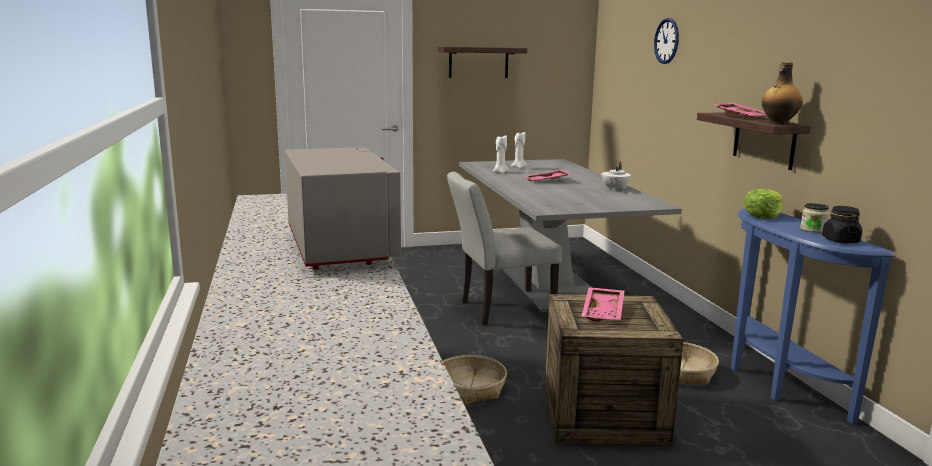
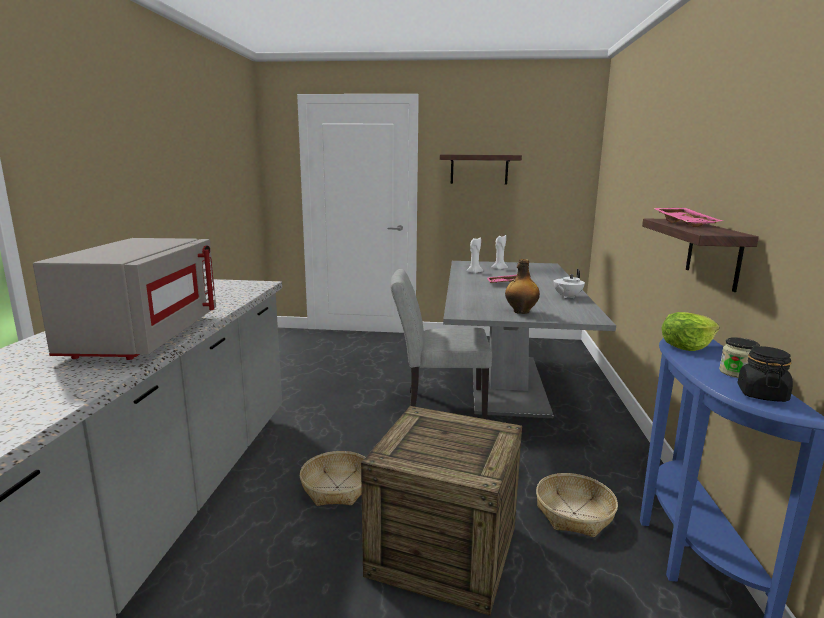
camera: 20 degrees right, 0 degrees up
pink tray [582,287,625,322] -> none
wall clock [654,18,679,64] -> none
bottle [762,62,803,124] -> bottle moved to [505,259,540,314]

